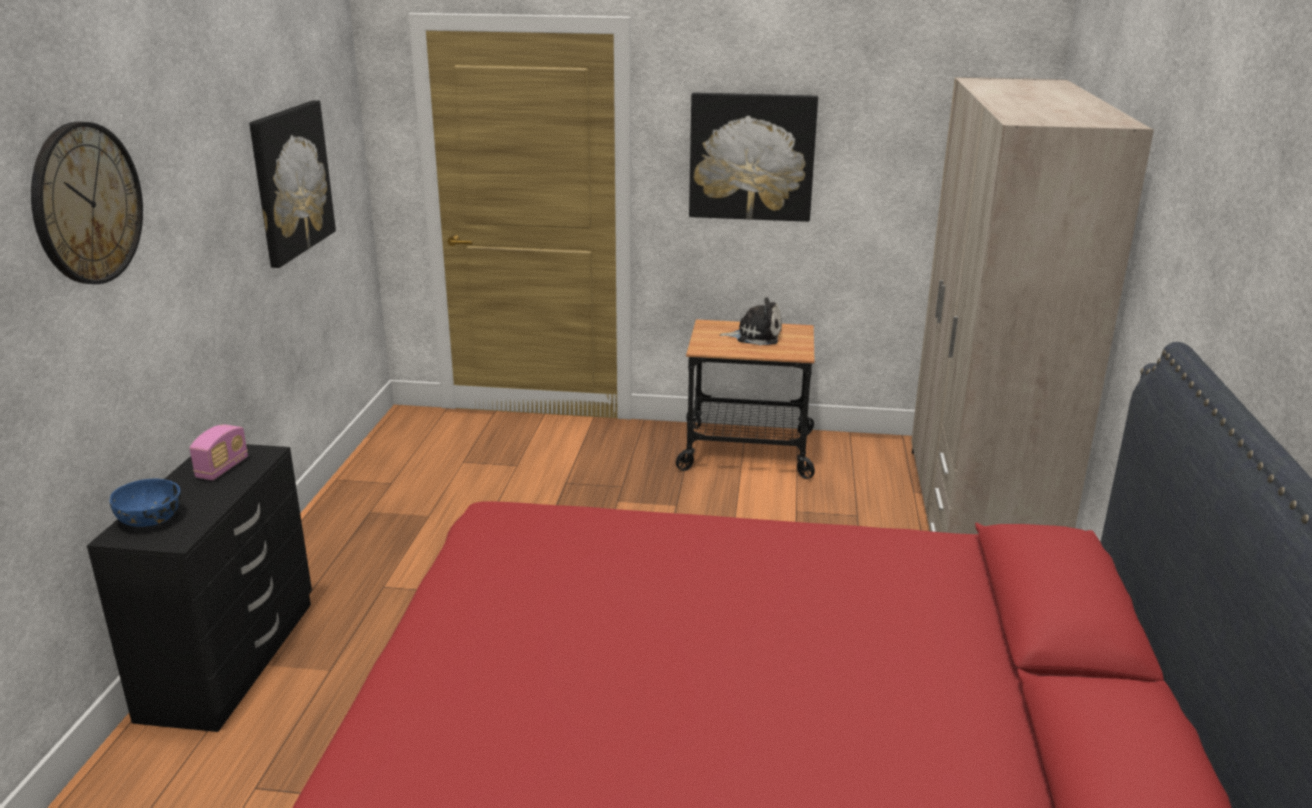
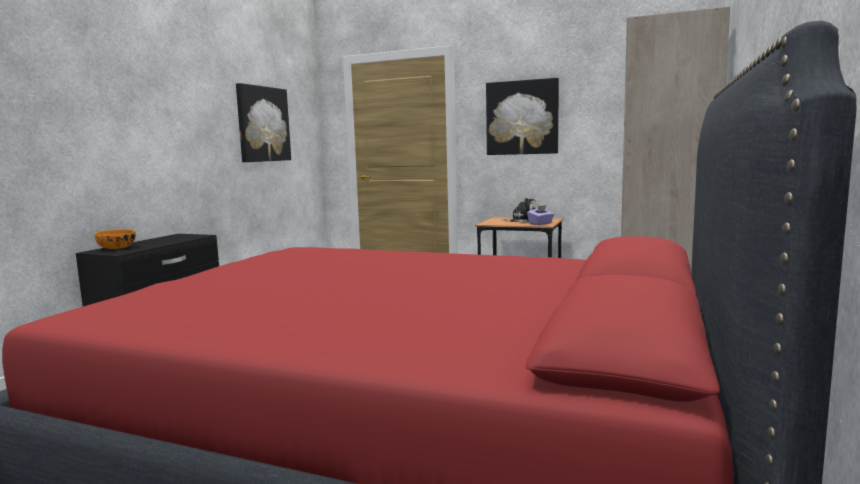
camera: 15 degrees right, 15 degrees down
wall clock [31,122,143,284] -> none
blue bowl [110,479,181,527] -> orange bowl [95,229,136,249]
radio [189,424,248,480] -> none
none -> purple tissue box [527,205,554,225]

